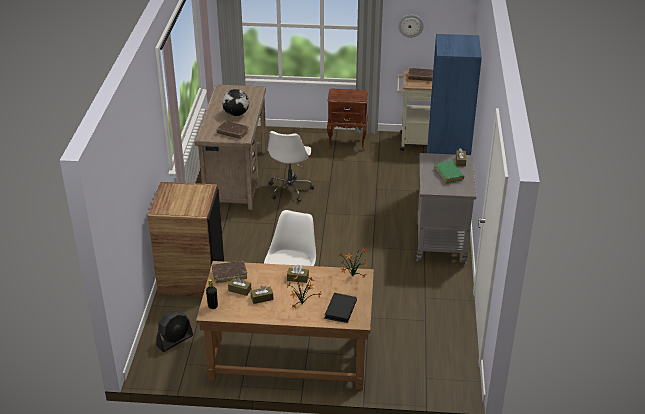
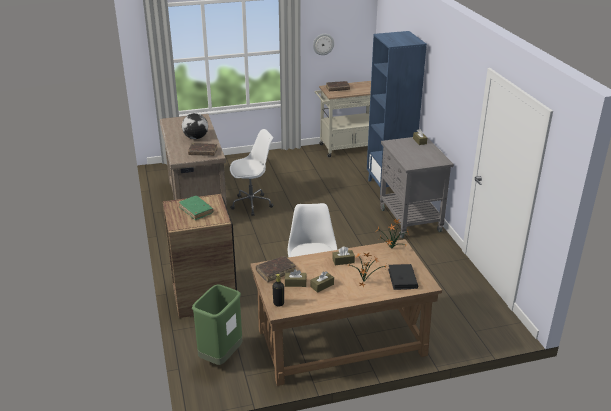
camera: 20 degrees left, 5 degrees down
black fan [156,311,193,352] -> green trash can [192,284,242,365]
white office chair [267,131,314,202] -> white office chair turned 105 degrees counterclockwise [230,129,273,216]
brown nightstand [327,89,368,151] -> none
green book [434,161,464,184] -> green book moved to [179,196,213,220]

